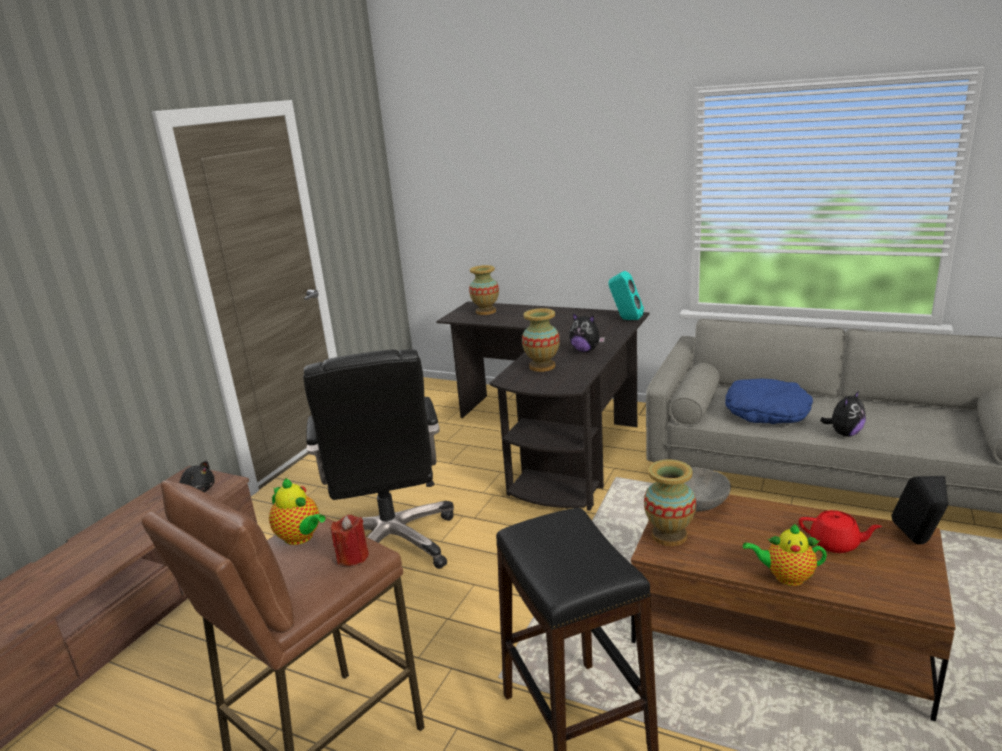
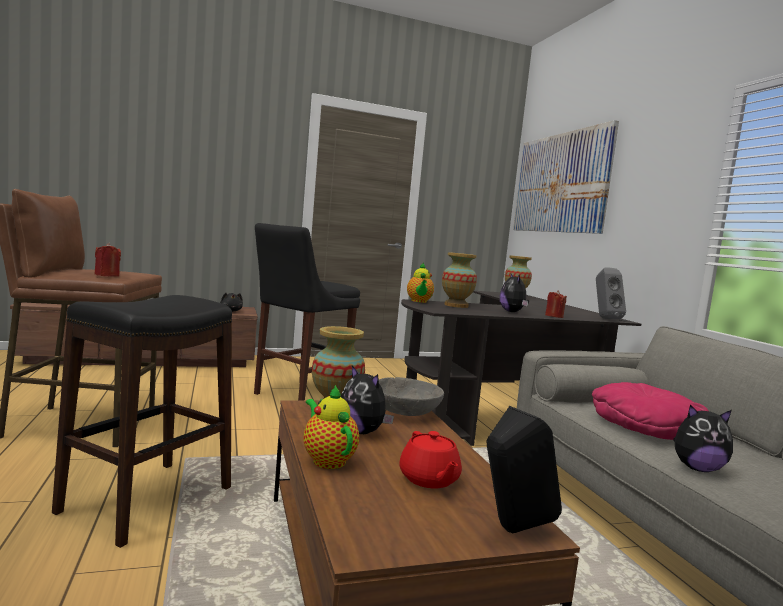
camera: 45 degrees right, 15 degrees down
teapot [269,478,326,545] -> teapot moved to [407,263,434,303]
black office chair [303,349,454,569] -> black stool [254,223,360,400]
turquoise speaker [608,271,644,320] -> grey speaker [596,268,626,319]
blue pillow [725,379,813,424] -> pink pillow [592,382,709,440]
none -> plush toy [341,366,394,434]
none -> picture [513,120,619,234]
none -> red candle [545,290,567,318]

